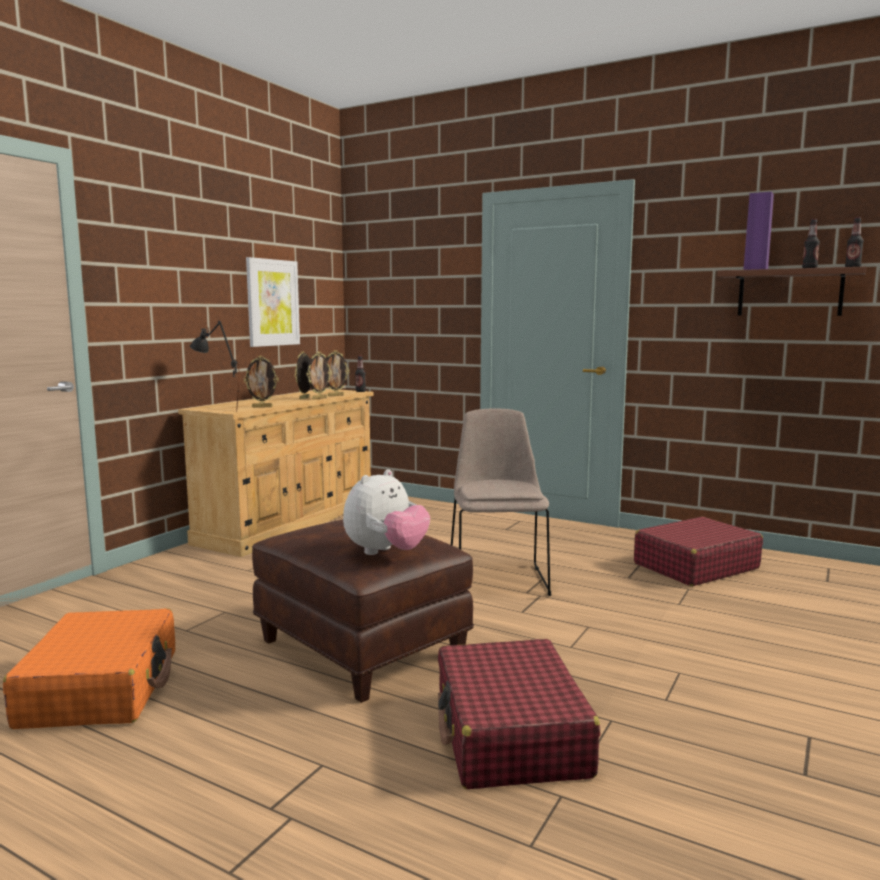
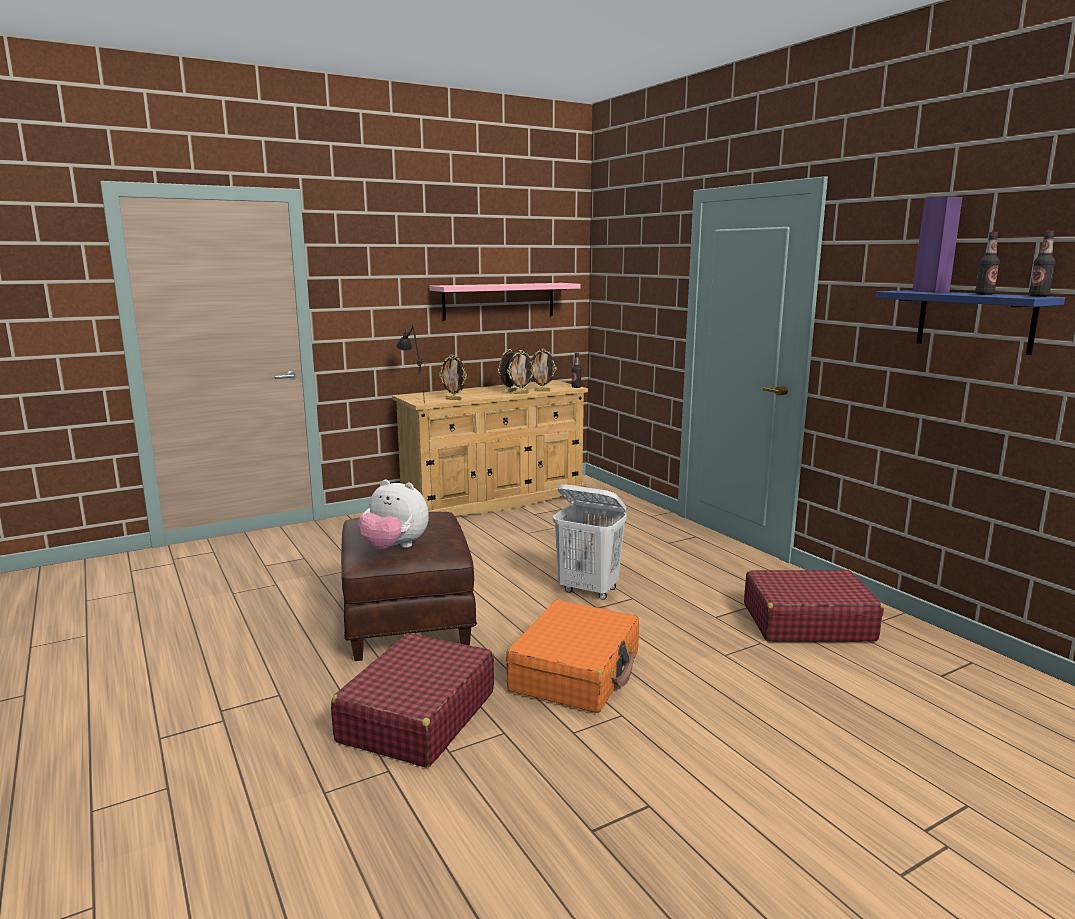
camera: 30 degrees right, 5 degrees up
orange suitcase [3,608,175,729] -> orange suitcase moved to [506,600,639,713]
picture [246,257,300,347] -> pink shelf [430,283,581,321]
plush toy [343,469,430,555] -> plush toy turned 45 degrees clockwise [358,479,429,549]
beige chair [451,408,551,596] -> white laundry basket [553,484,627,600]
brown shelf [717,267,866,316] -> blue shelf [876,290,1065,355]

